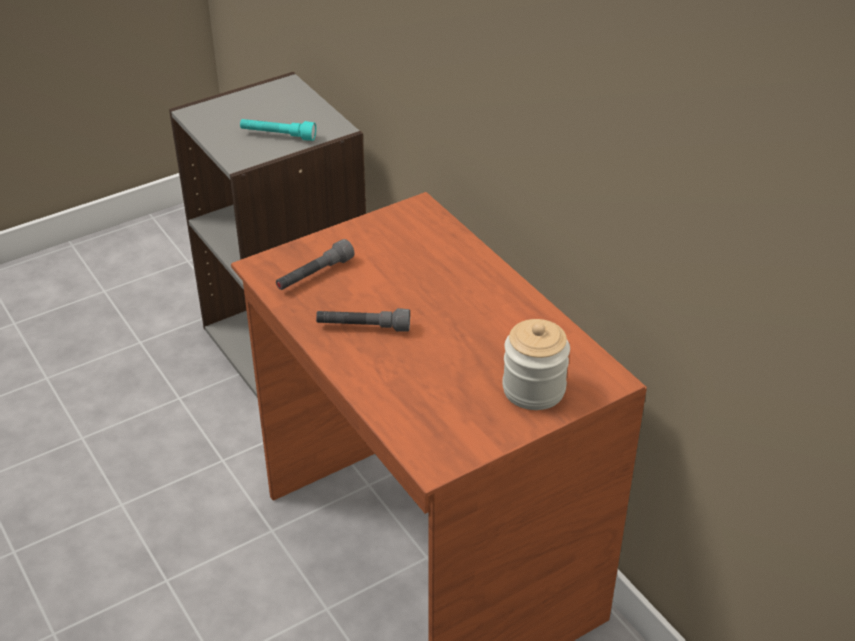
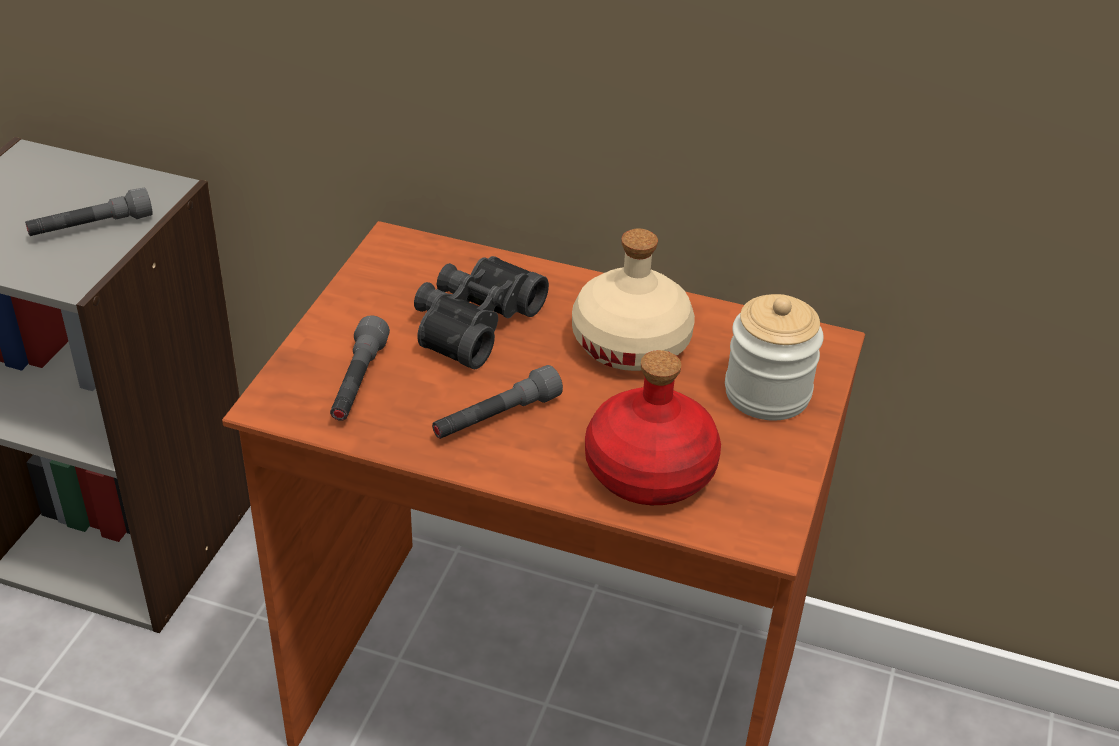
camera: 40 degrees left, 0 degrees up
turquoise flashlight [240,119,316,141] -> grey flashlight [25,188,153,236]
none -> black binoculars [414,256,549,369]
none -> beige bottle [572,228,695,371]
none -> red bottle [585,350,721,505]

